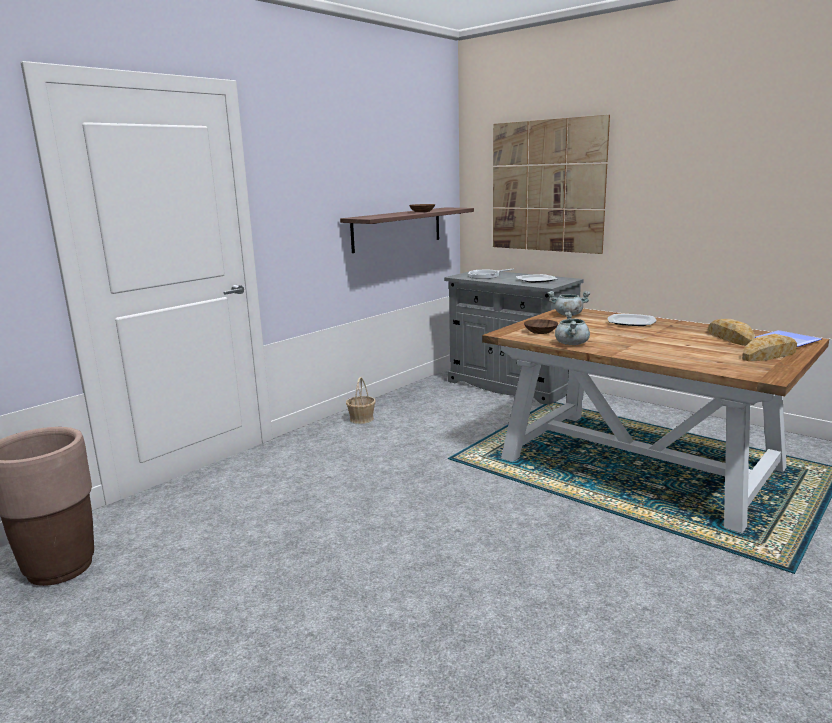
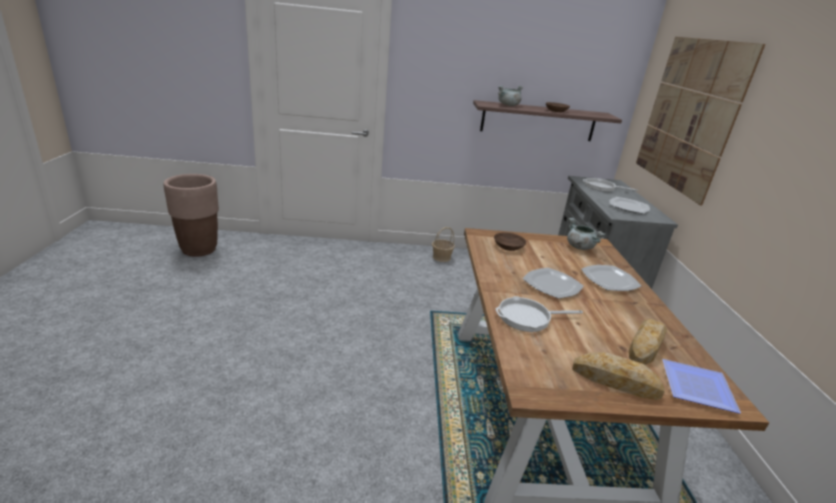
camera: 45 degrees right, 10 degrees up
grey cooking pot [555,312,590,345] -> grey cooking pot moved to [498,85,523,106]
none -> frying pan [495,296,583,332]
none -> plate [523,268,583,299]

